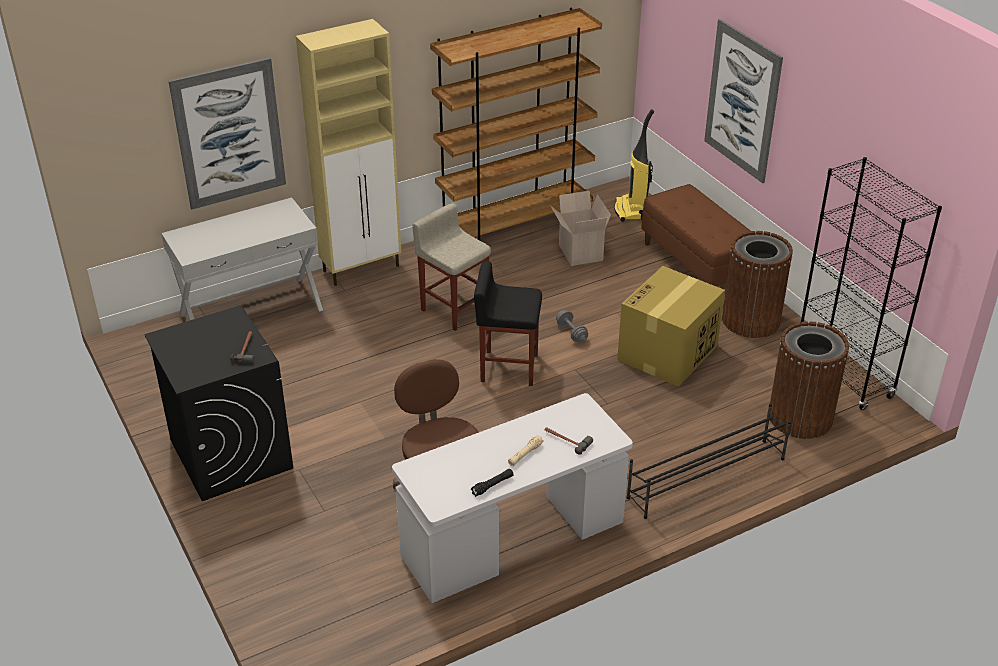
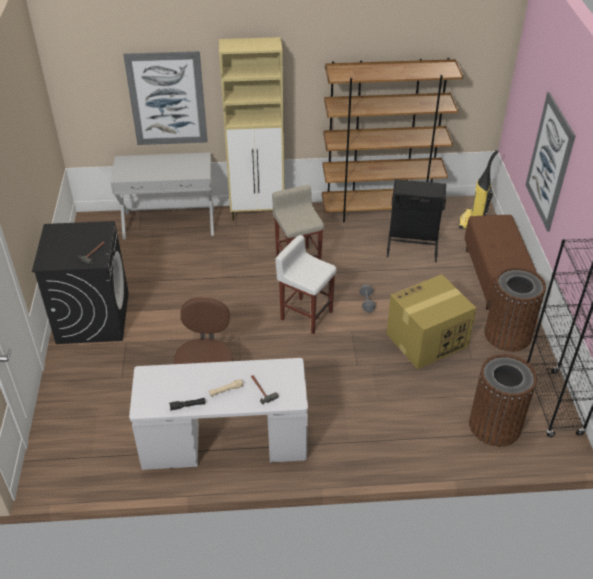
camera: 25 degrees right, 5 degrees up
black stool [474,261,542,386] -> white stool [275,235,337,334]
cardboard box [550,191,611,266] -> black laundry basket [387,179,446,263]
black shoe rack [627,404,791,519] -> none

